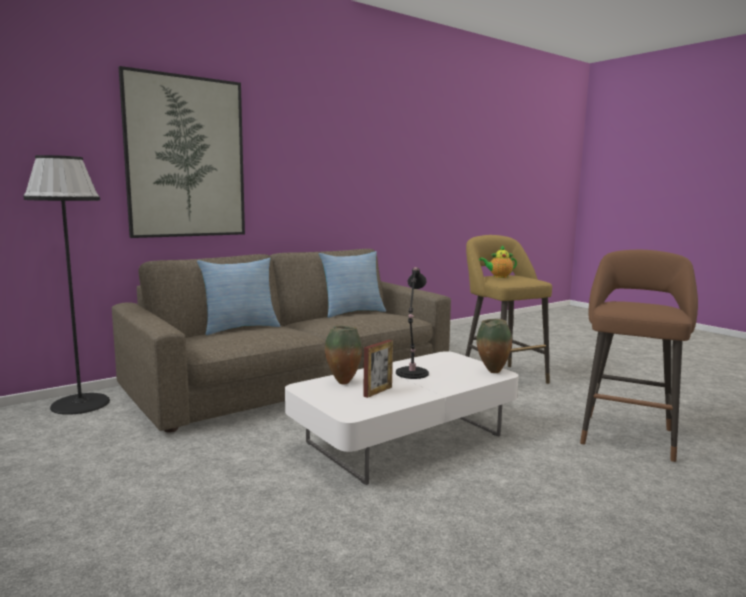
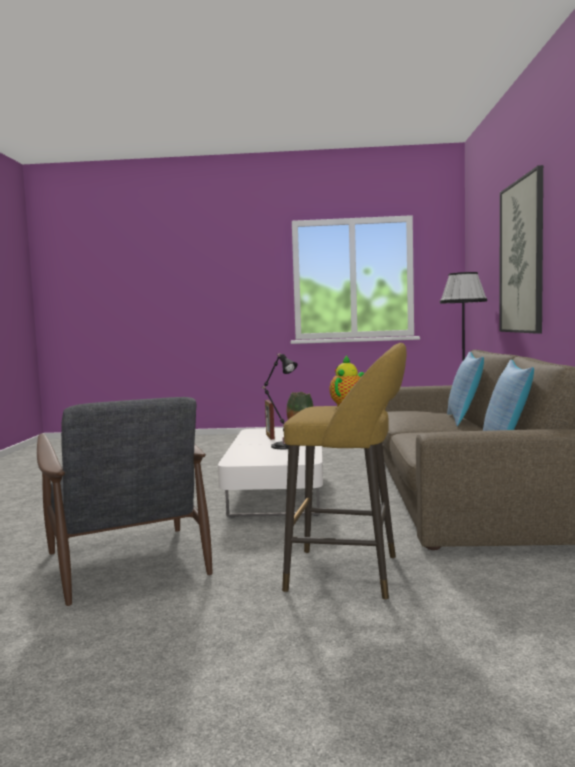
camera: 130 degrees right, 5 degrees down
vase [476,319,512,373] -> none
brown stool [580,250,698,462] -> grey armchair [37,397,213,606]

